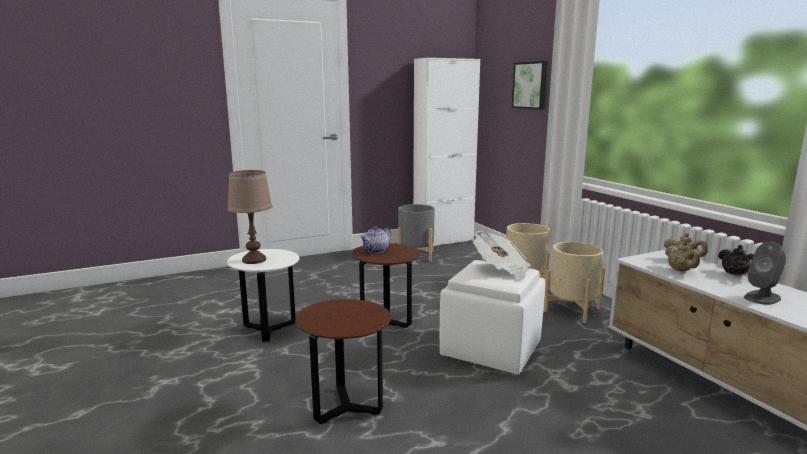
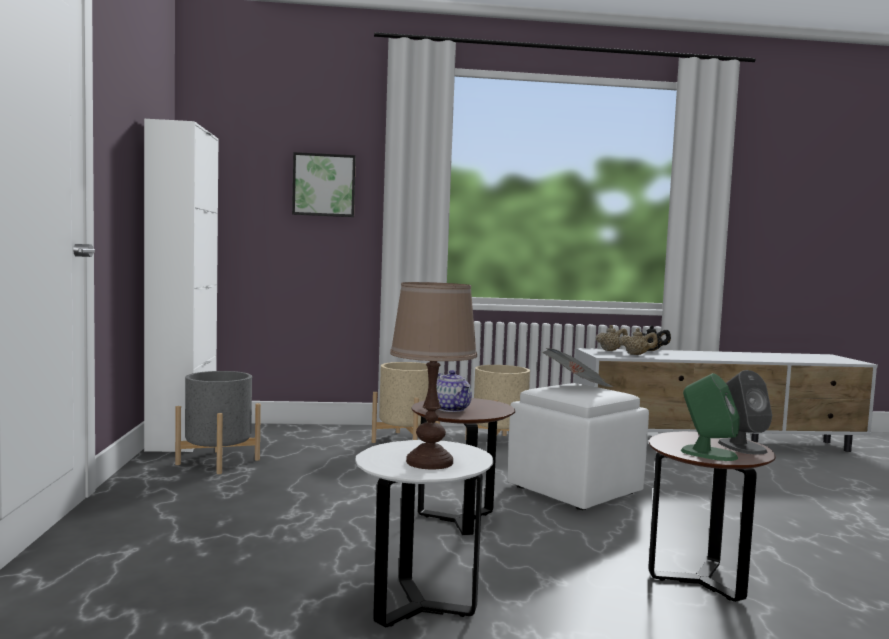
camera: 70 degrees left, 10 degrees down
grey speaker [744,242,787,305] -> grey speaker moved to [718,370,772,454]
none -> green speaker [681,373,740,461]

